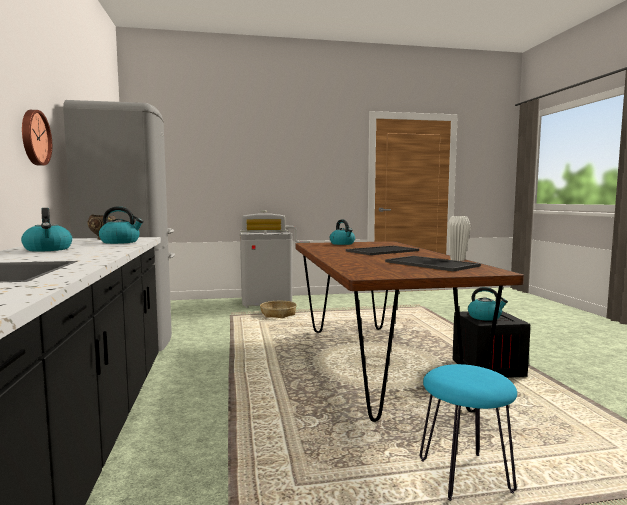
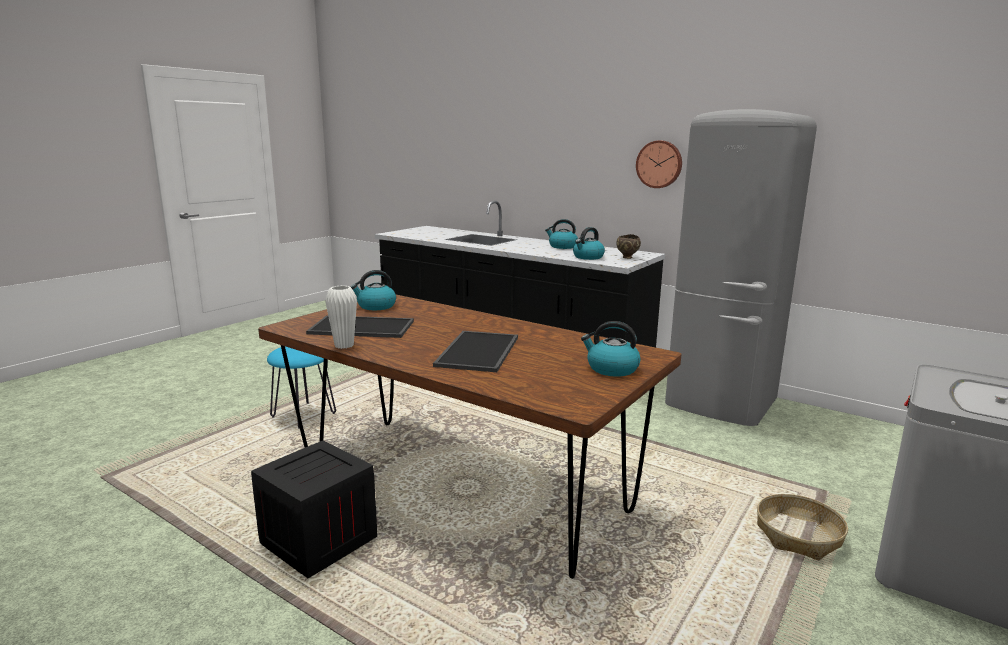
camera: 135 degrees right, 10 degrees up
kettle [468,287,508,321] -> kettle moved to [350,270,396,310]

